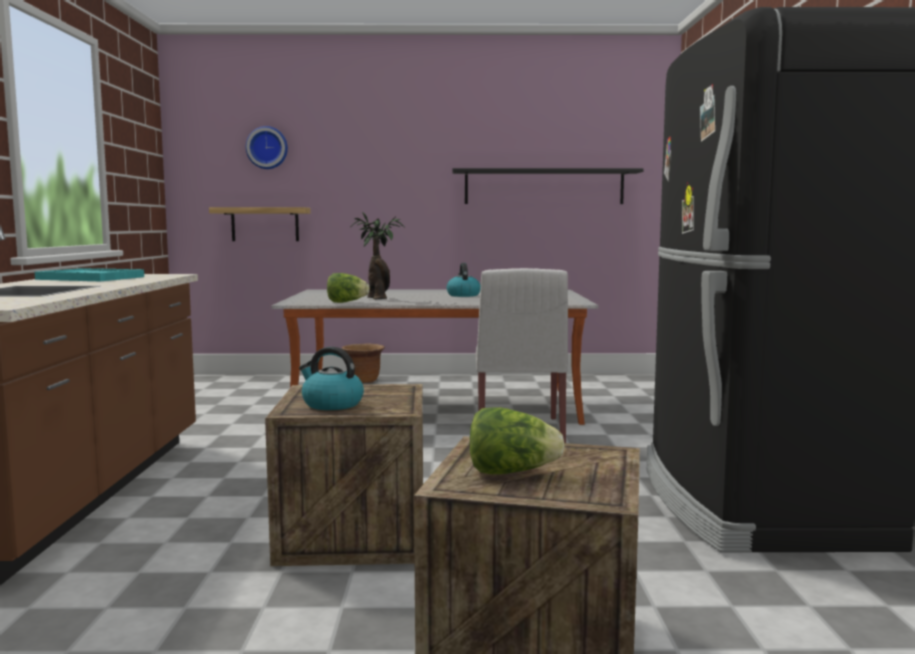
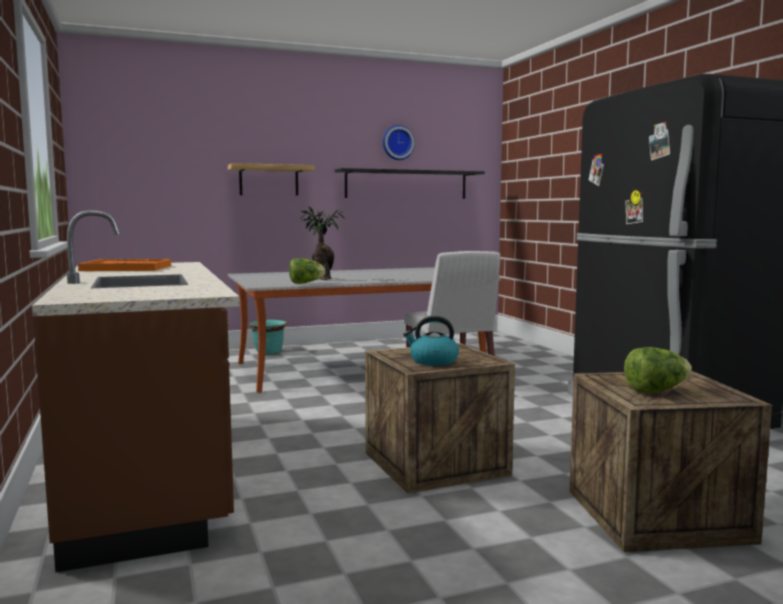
camera: 20 degrees left, 0 degrees up
turquoise tray [35,268,144,281] -> orange tray [78,259,171,271]
shelf [209,207,311,241] -> shelf moved to [228,163,315,196]
wall clock [246,126,288,169] -> wall clock moved to [383,125,415,160]
brown planter [342,344,385,383] -> turquoise planter [249,320,287,355]
kettle [447,263,481,297] -> none

